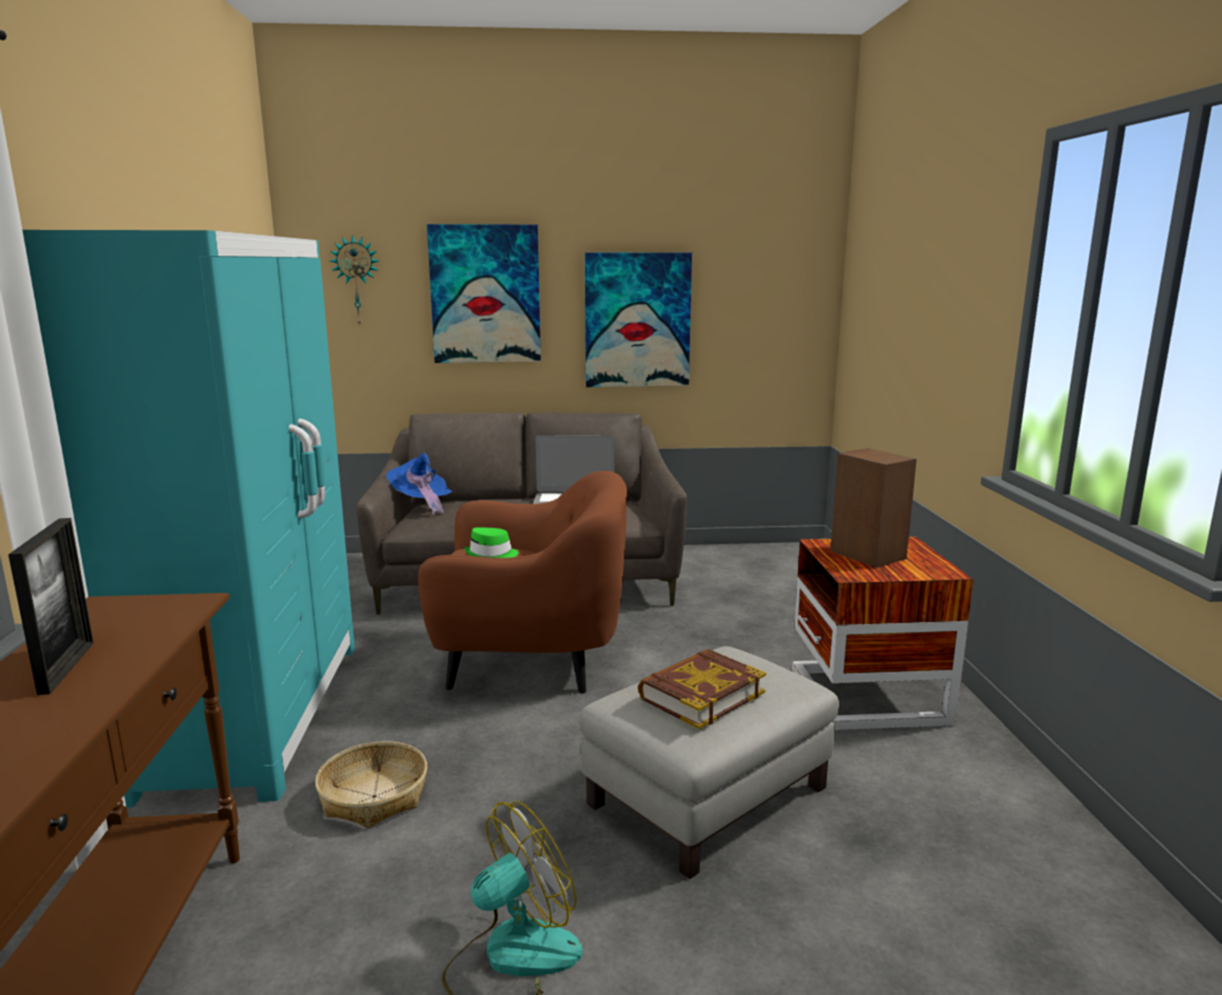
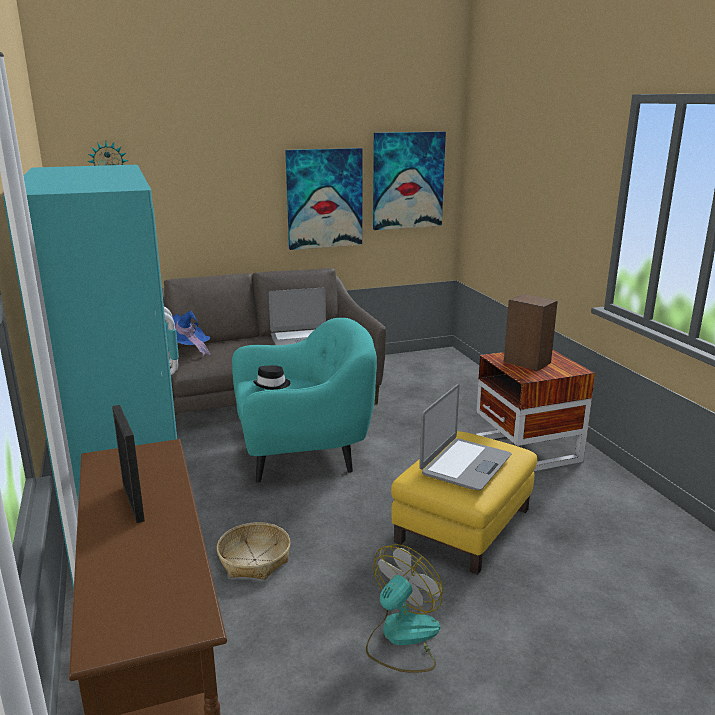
camera: 15 degrees left, 5 degrees up
brown armchair [418,471,627,694] -> turquoise armchair [232,318,377,483]
picture [427,224,541,363] -> picture moved to [373,131,446,230]
green hat [464,527,519,558] -> black hat [253,365,290,390]
grey ottoman [579,646,839,879] -> yellow ottoman [391,431,537,575]
book [638,649,766,729] -> laptop [419,384,512,490]

